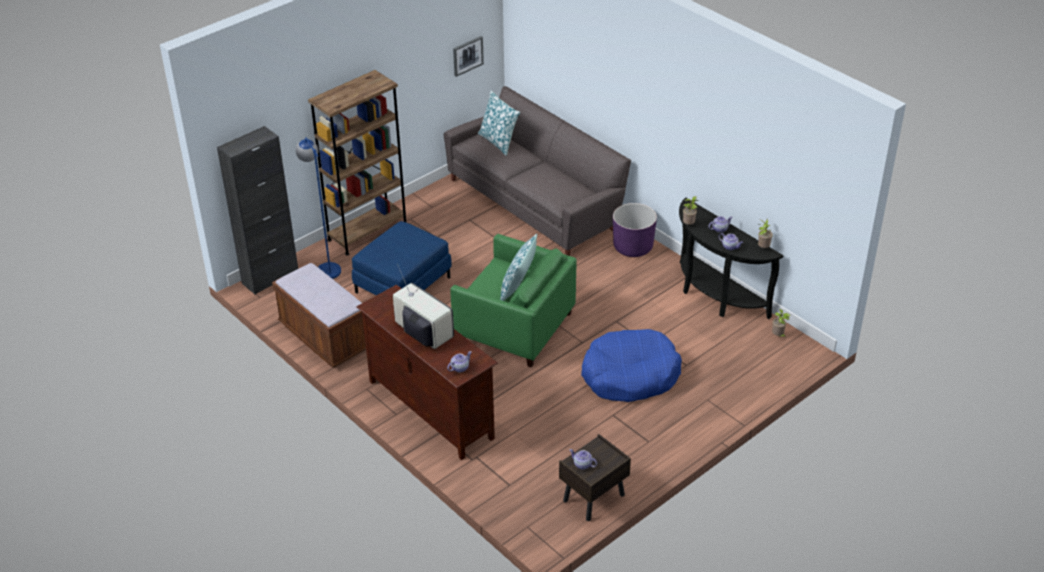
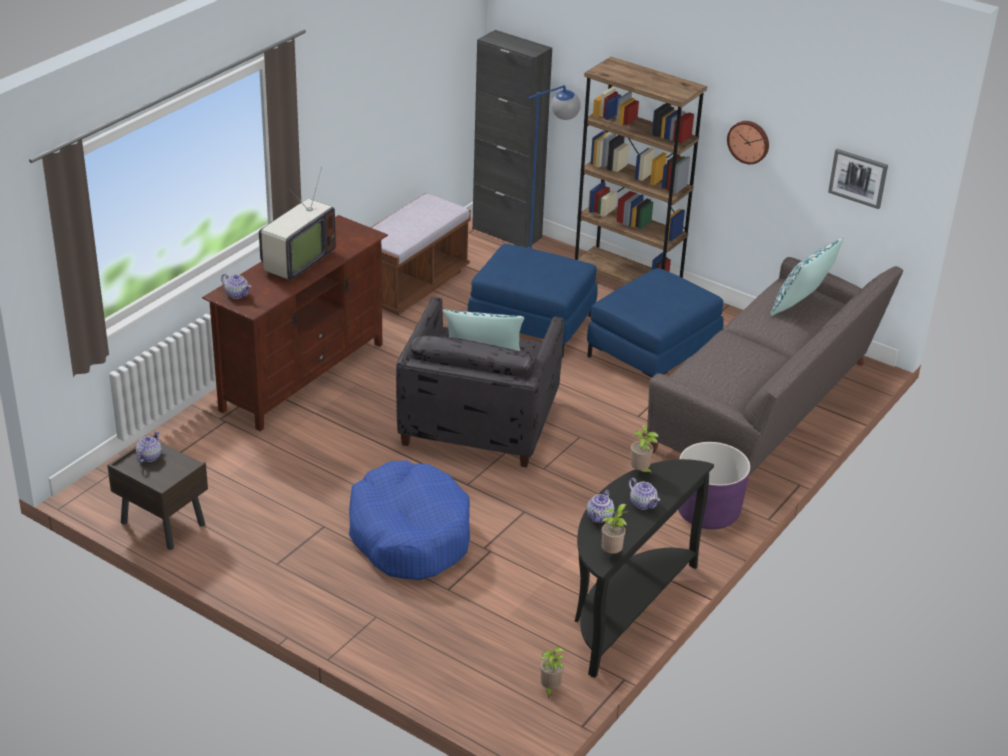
camera: 75 degrees right, 5 degrees down
green armchair [450,234,577,367] -> grey armchair [396,297,564,468]
none -> blue ottoman [587,268,724,377]
none -> wall clock [727,121,769,164]

